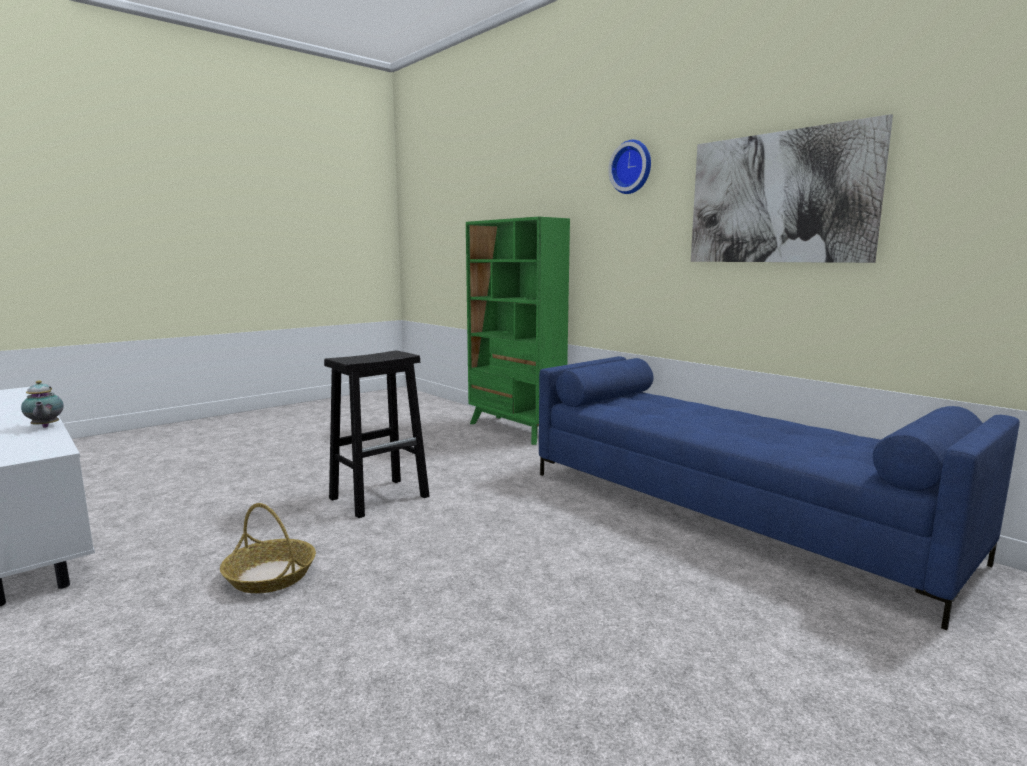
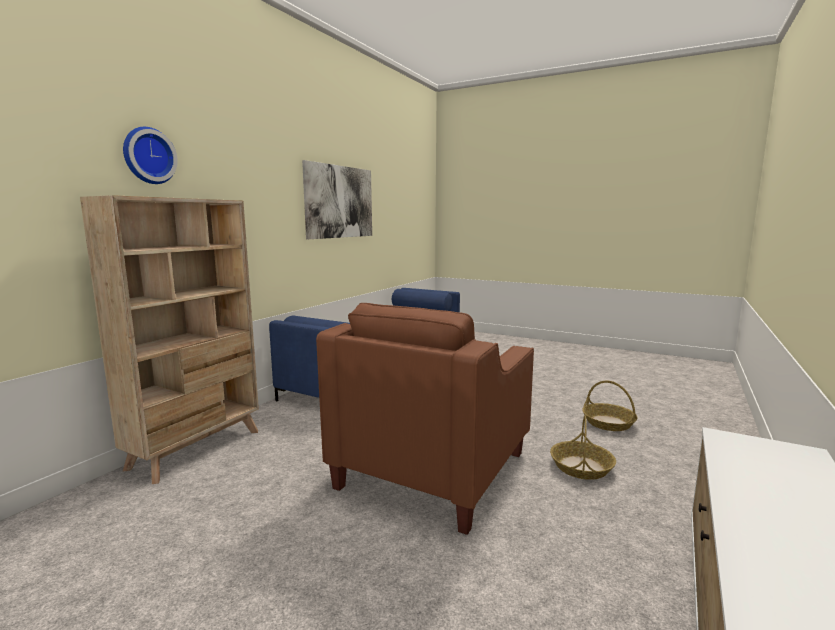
camera: 110 degrees left, 0 degrees up
teapot [21,380,64,428] -> none
black stool [324,350,430,518] -> brown armchair [316,303,534,535]
green bookcase [466,217,570,445] -> beige bookcase [80,195,259,484]
wall clock [608,140,651,194] -> wall clock moved to [123,127,178,184]
none -> basket [582,381,638,431]

